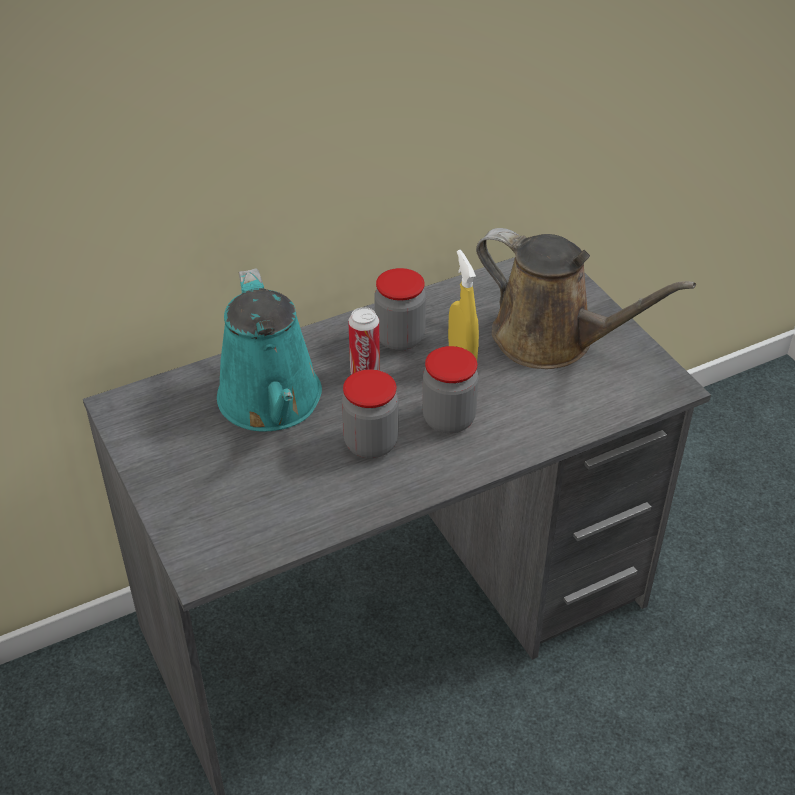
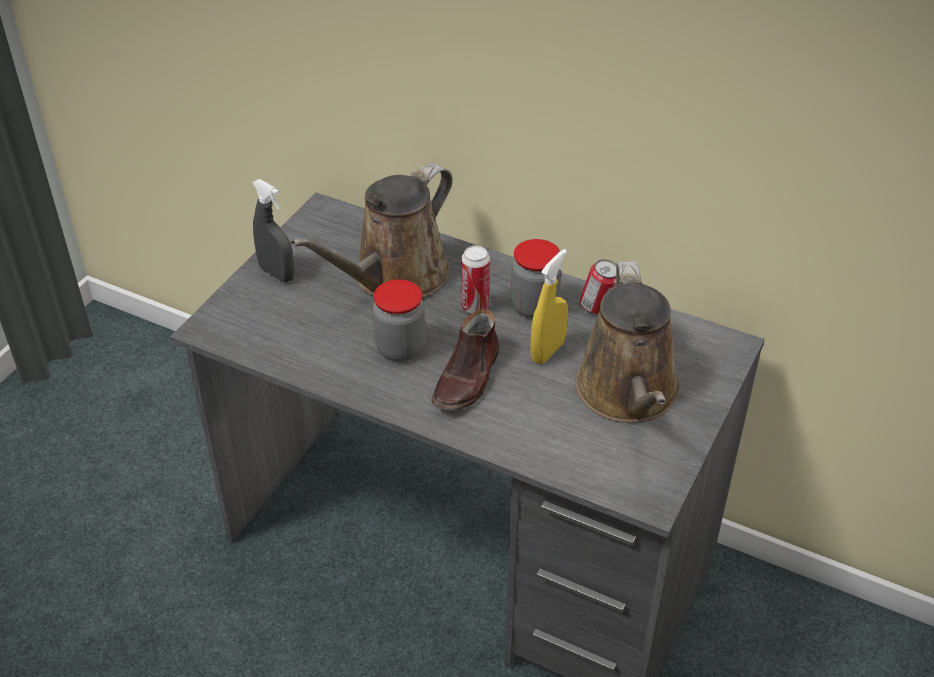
camera: 55 degrees right, 0 degrees up
turquoise watering can [217,268,322,432] -> brown watering can [291,163,453,297]
jar [422,346,479,434] -> brown shoe [431,309,499,411]
none -> grey spray bottle [252,179,294,282]
none -> can [580,259,616,314]

